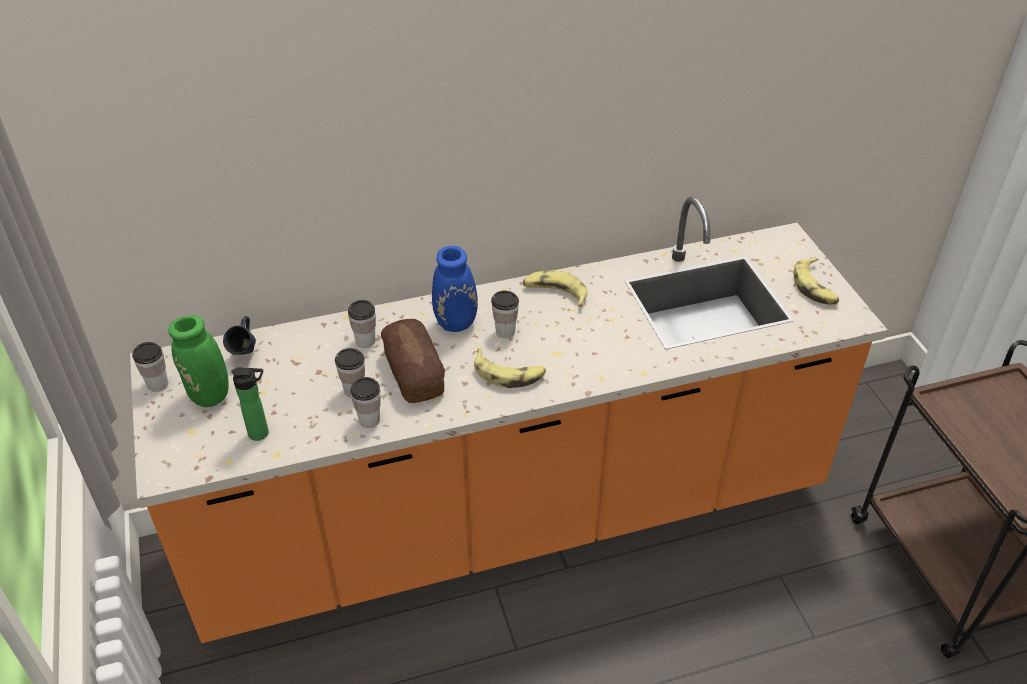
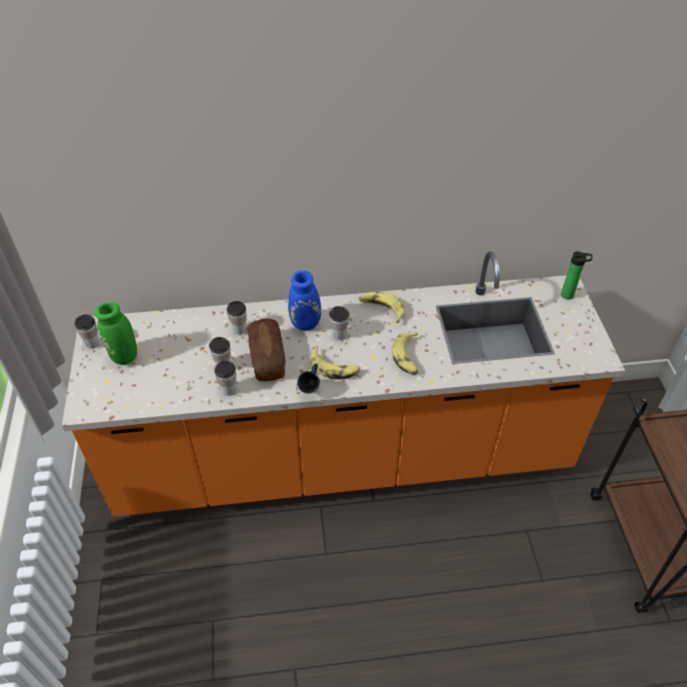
camera: 10 degrees right, 5 degrees up
blue mug [223,316,256,355] -> blue mug moved to [297,363,320,394]
bottle [231,367,269,441] -> bottle moved to [561,251,592,300]
banana [794,257,839,304] -> banana moved to [392,332,418,374]

